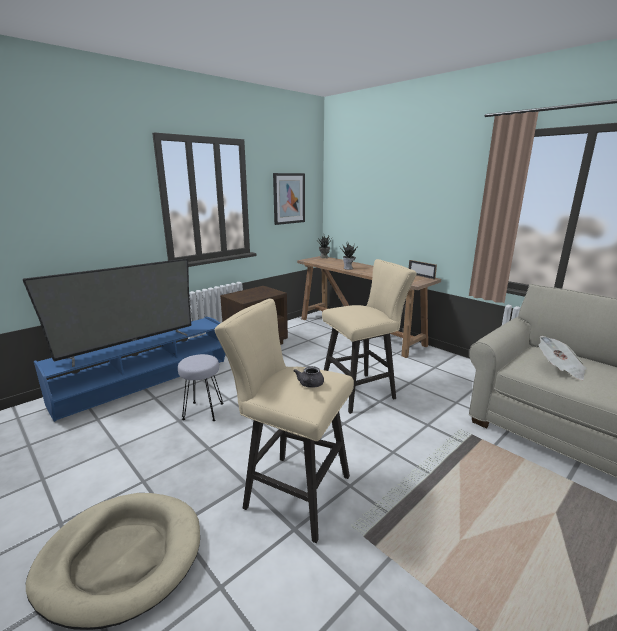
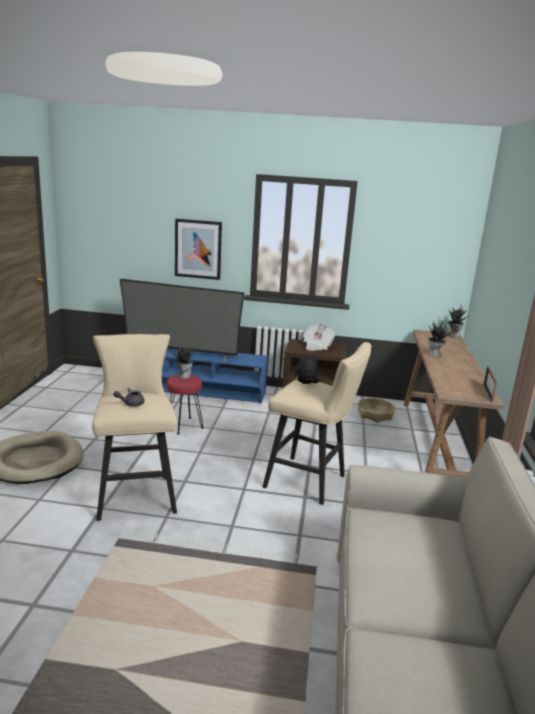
camera: 50 degrees right, 0 degrees up
grey stool [178,354,223,421] -> red stool [166,375,203,435]
picture [273,173,305,225] -> picture moved to [175,219,222,280]
newspaper [539,336,587,380] -> newspaper moved to [303,324,336,351]
none -> potted plant [171,343,194,379]
none -> plush toy [295,355,319,384]
none -> basket [357,398,395,422]

